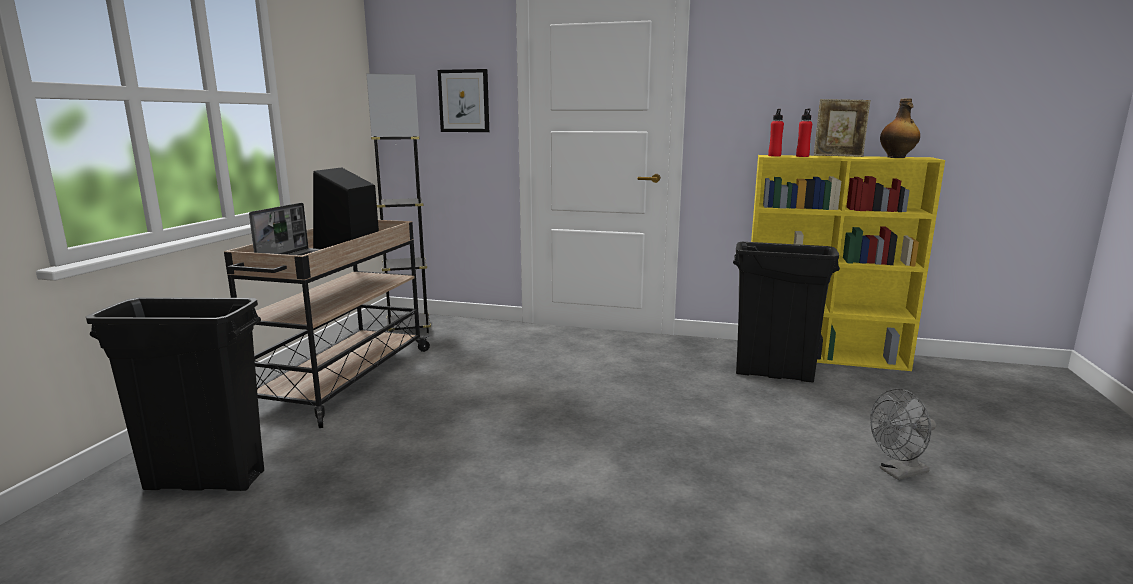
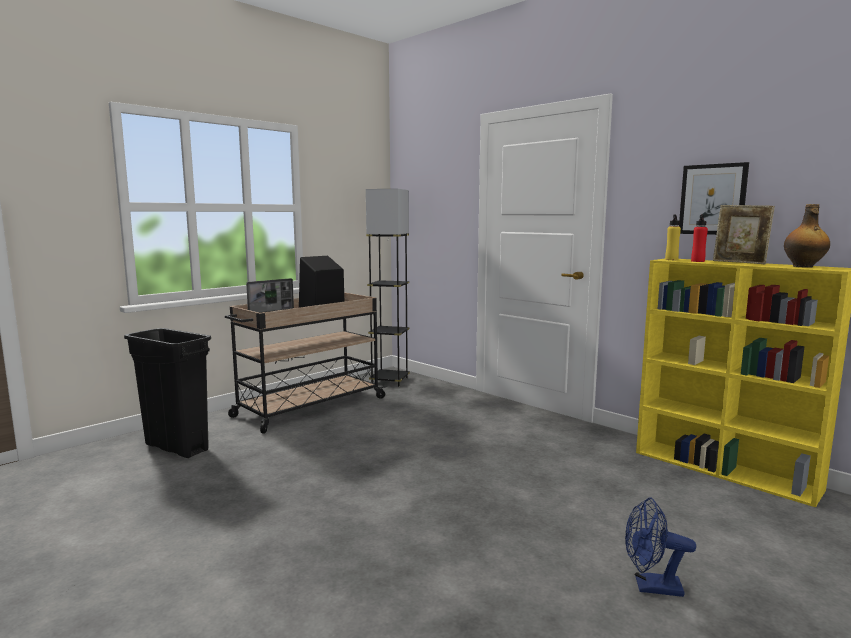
camera: 30 degrees right, 5 degrees down
picture [438,69,489,132] -> picture moved to [679,162,749,235]
black trash can [733,242,840,382] -> none
red bottle [768,109,784,156] -> yellow bottle [665,215,681,260]
grey fan [870,389,936,480] -> blue fan [625,497,696,597]

